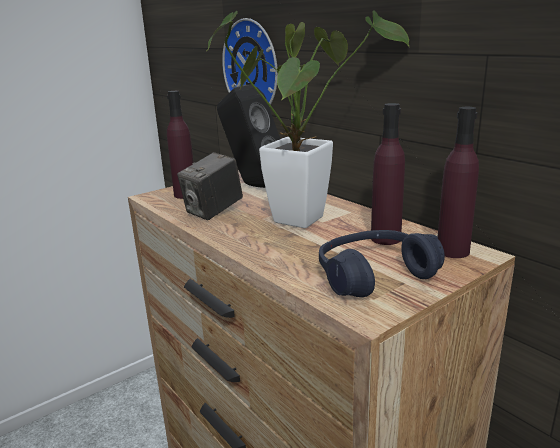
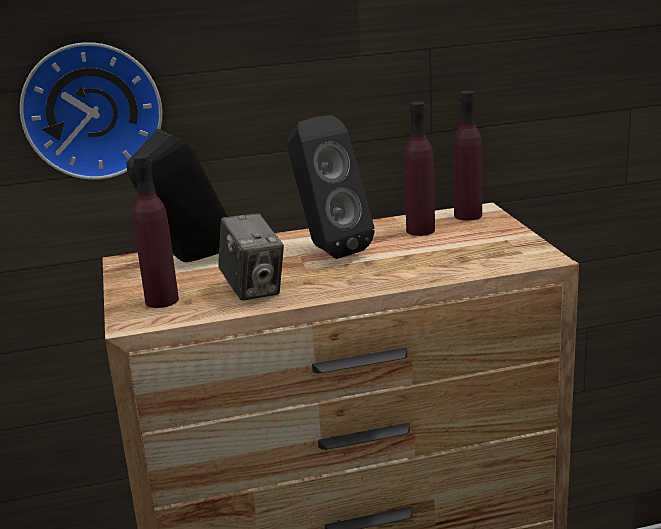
camera: 65 degrees left, 0 degrees up
potted plant [207,10,410,228] -> black speaker [287,115,375,259]
blue headphones [319,230,445,297] -> none

